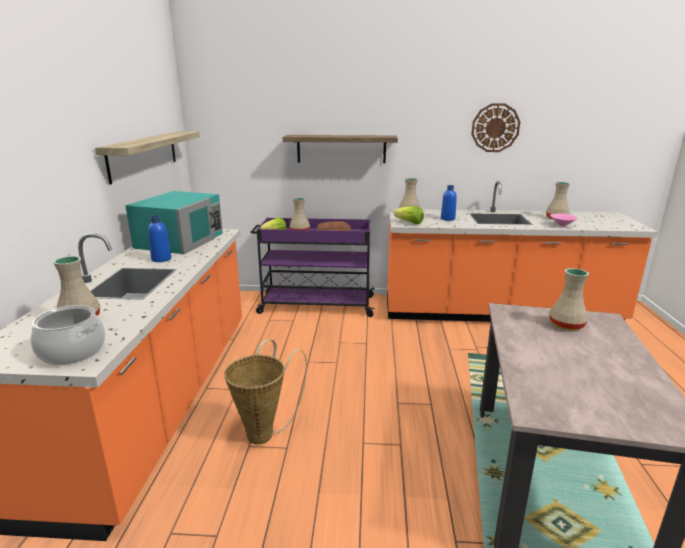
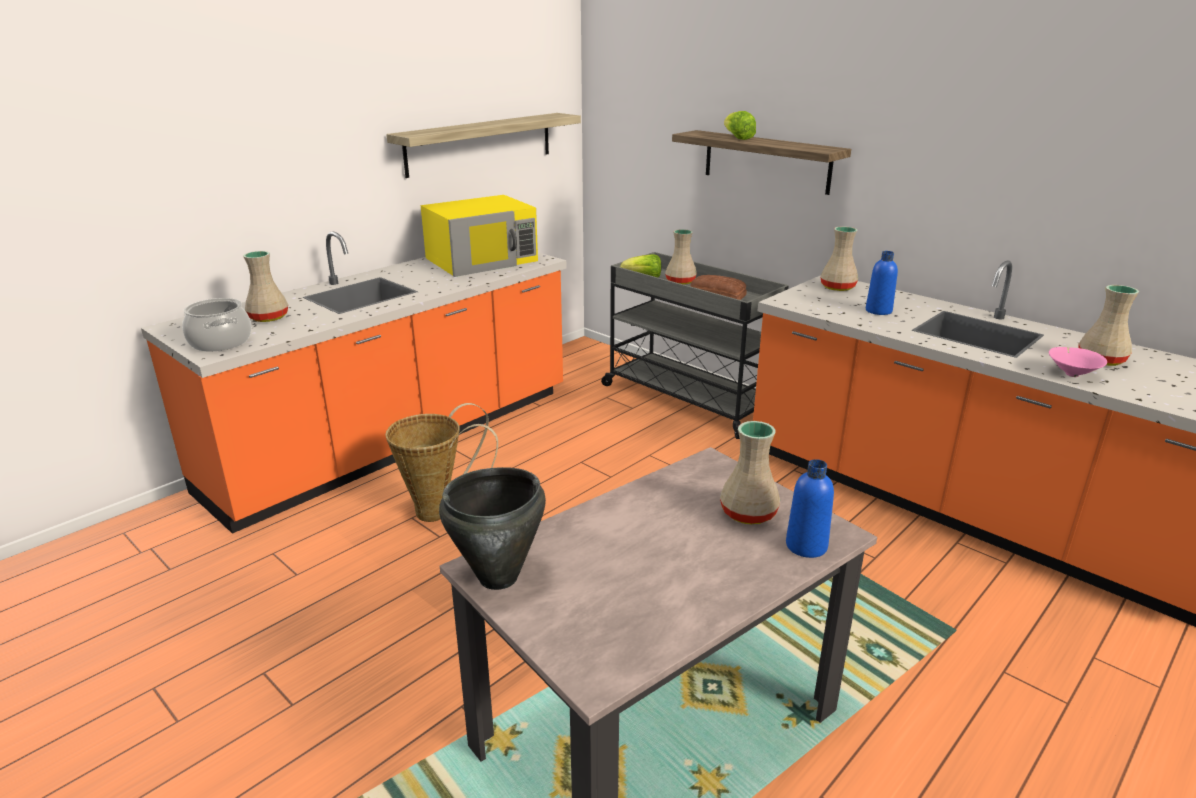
camera: 40 degrees right, 5 degrees up
turquoise microwave [125,191,223,254] -> yellow microwave [421,195,538,277]
blue bottle [148,216,171,262] -> blue bottle moved to [786,459,834,558]
purple cart [250,218,375,317] -> grey cart [601,252,789,439]
lettuce [394,206,424,224] -> lettuce moved to [724,111,756,140]
wall clock [471,103,520,152] -> none
none -> black cooking pot [439,467,546,590]

